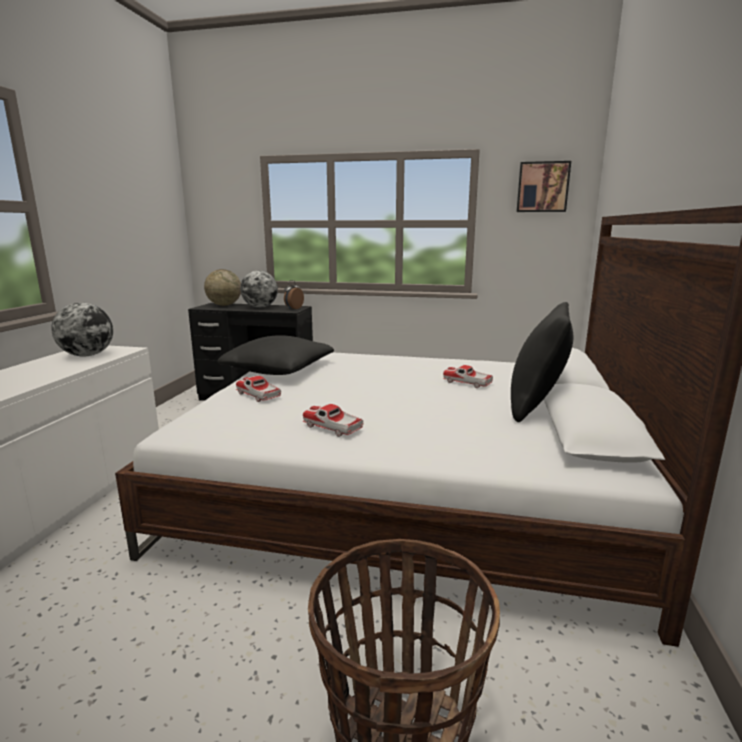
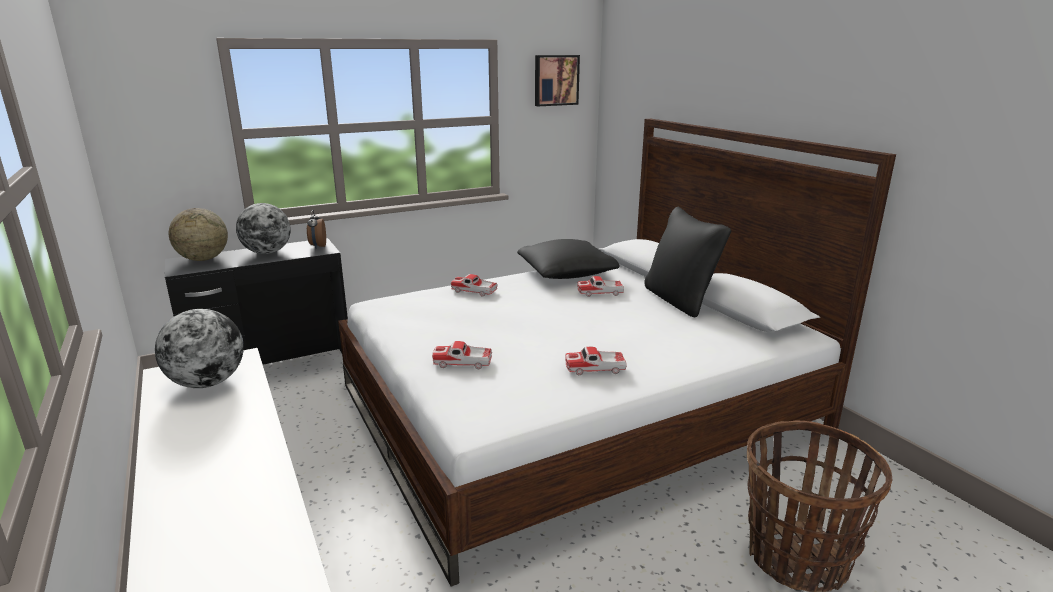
camera: 40 degrees left, 5 degrees up
black pillow [217,335,334,375] -> black pillow moved to [517,239,620,279]
none -> toy car [451,274,498,297]

